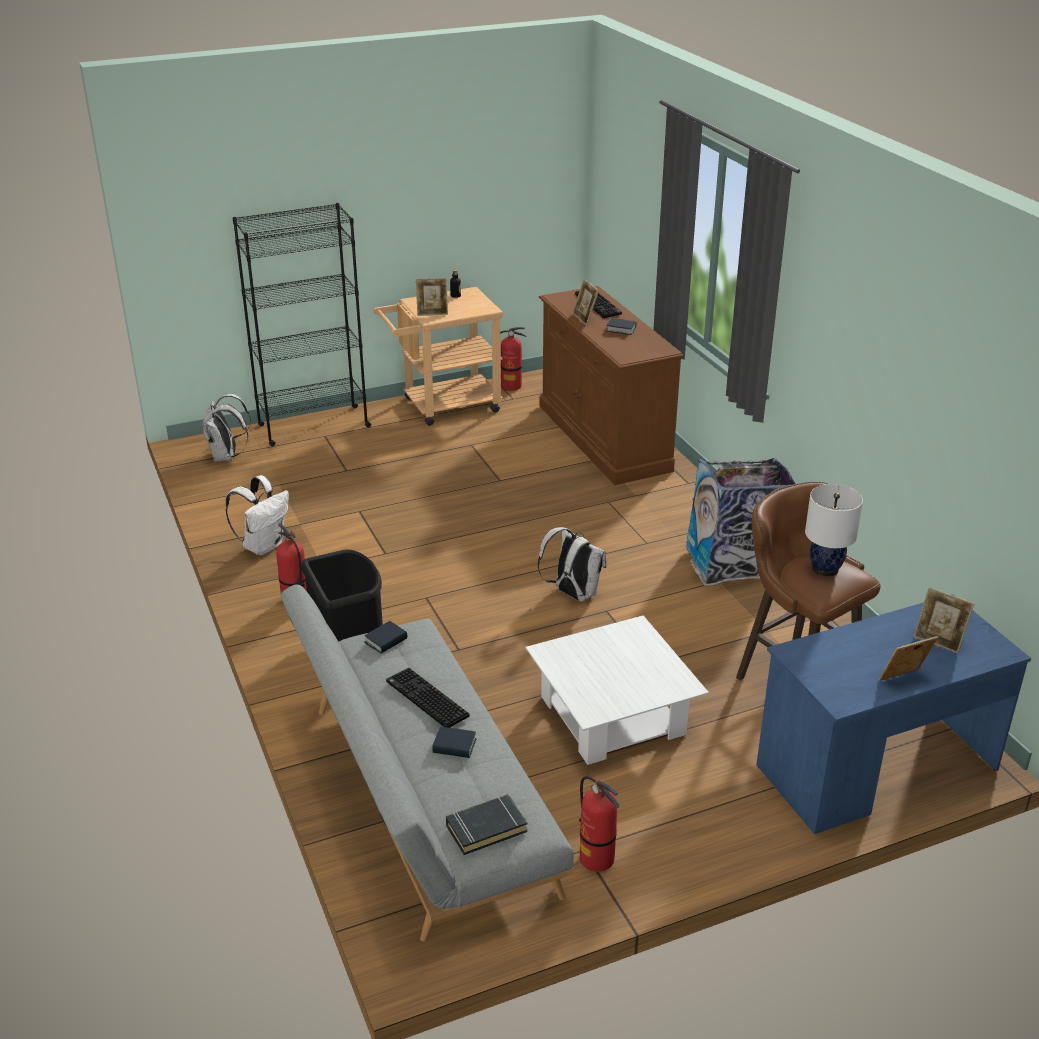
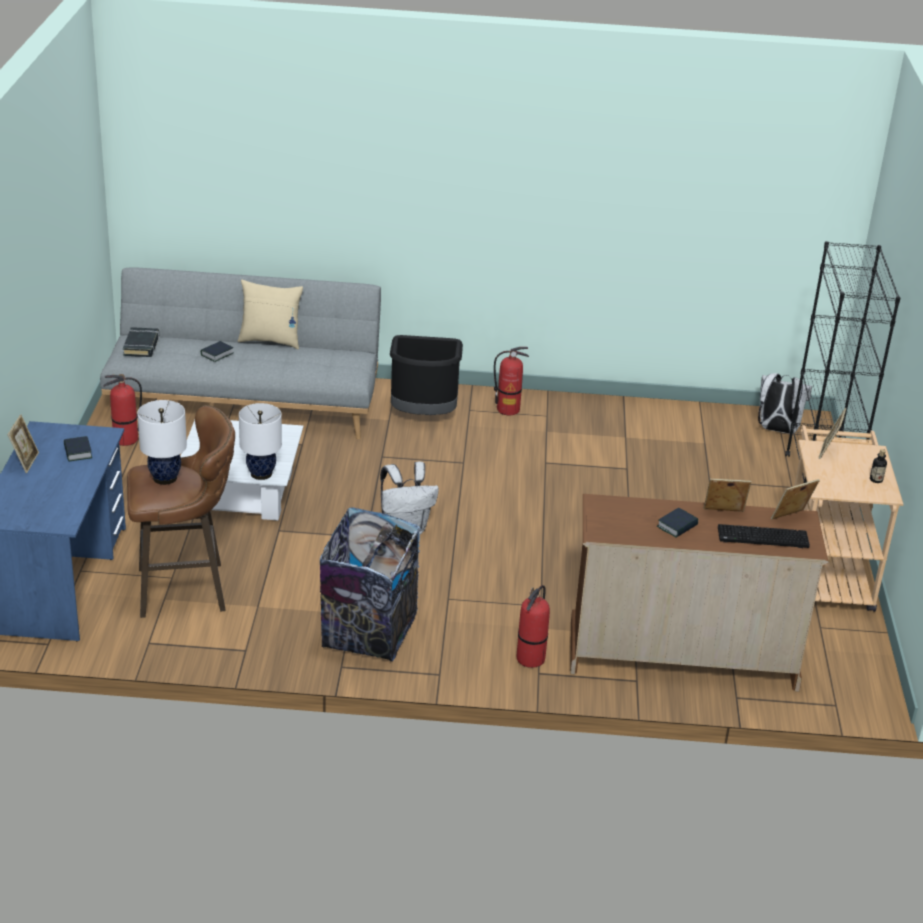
camera: 115 degrees right, 0 degrees up
white backpack [225,475,289,555] -> none
book [364,621,407,654] -> book moved to [64,436,92,462]
keyboard [386,668,469,728] -> none
fire extinguisher [500,327,526,391] -> fire extinguisher moved to [517,585,550,668]
picture frame [914,587,974,653] -> picture frame moved to [771,479,820,520]
none -> beige pillow [238,280,303,349]
none -> white table lamp [239,403,282,480]

